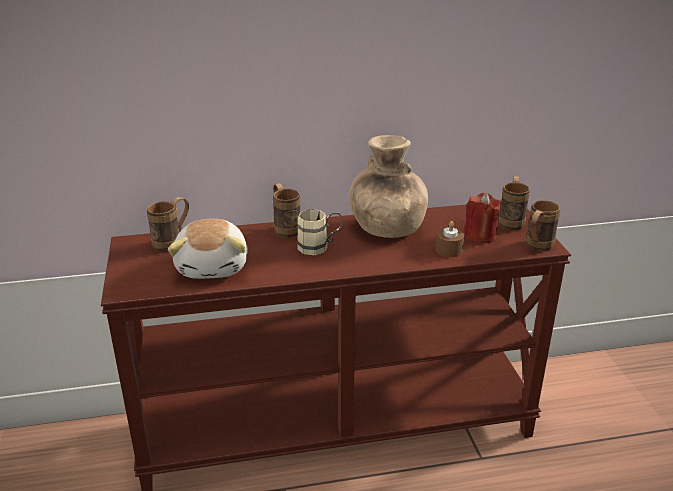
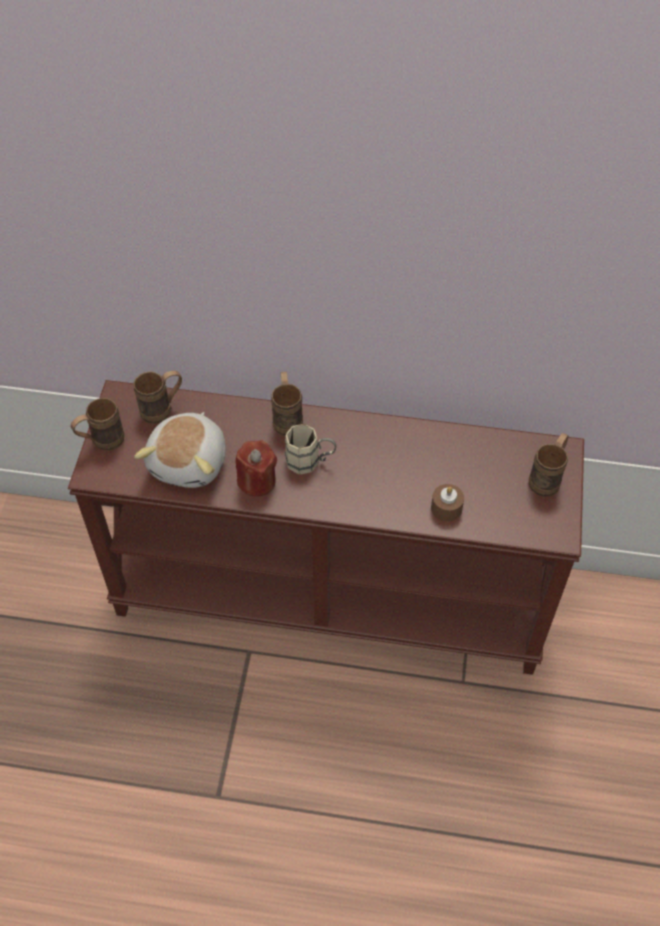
camera: 20 degrees right, 25 degrees up
brown vase [349,135,428,238] -> none
red candle [464,193,502,243] -> red candle moved to [236,440,277,497]
brown mug [526,200,560,251] -> brown mug moved to [71,398,124,451]

